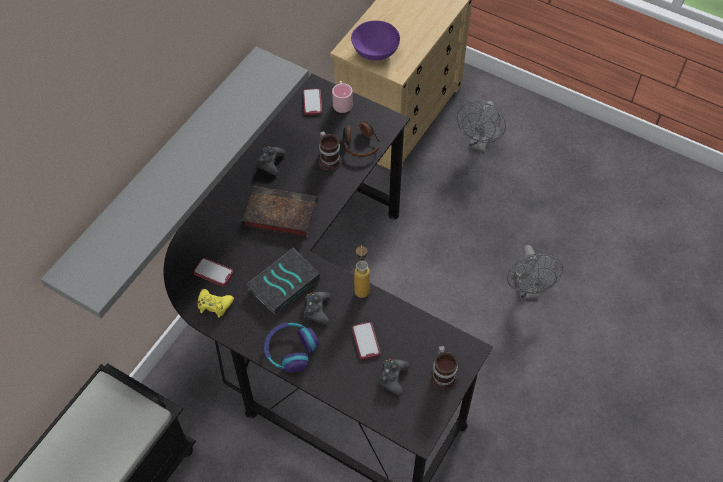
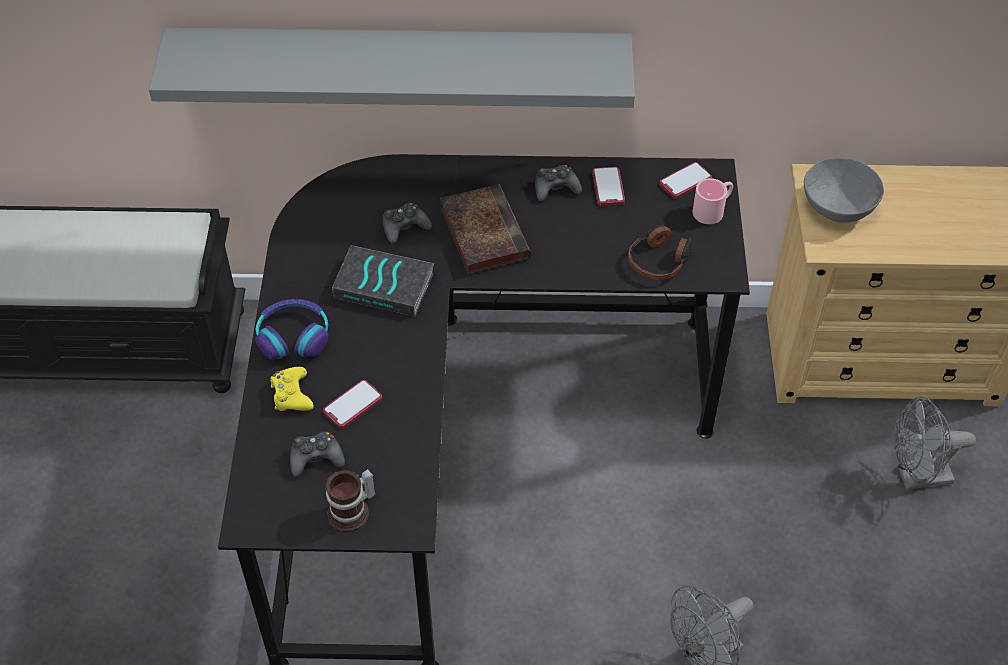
camera: 60 degrees right, 5 degrees down
phone [194,258,234,286] -> phone moved to [592,167,625,206]
yellow game controller [198,289,234,318] -> yellow game controller moved to [271,367,314,411]
black game controller [304,292,330,324] -> black game controller moved to [383,203,432,244]
mug [318,131,342,171] -> none
purple bowl [351,21,400,61] -> grey bowl [804,158,884,223]
bottle [354,244,370,298] -> none

